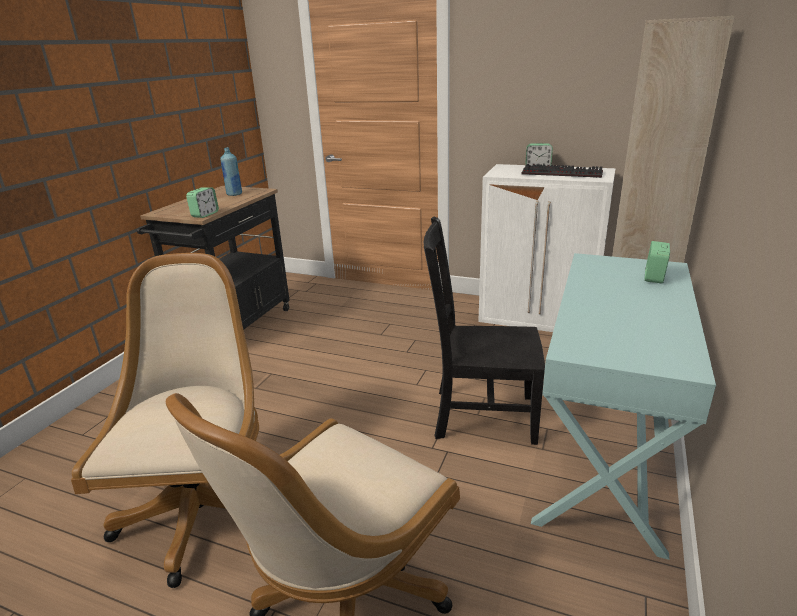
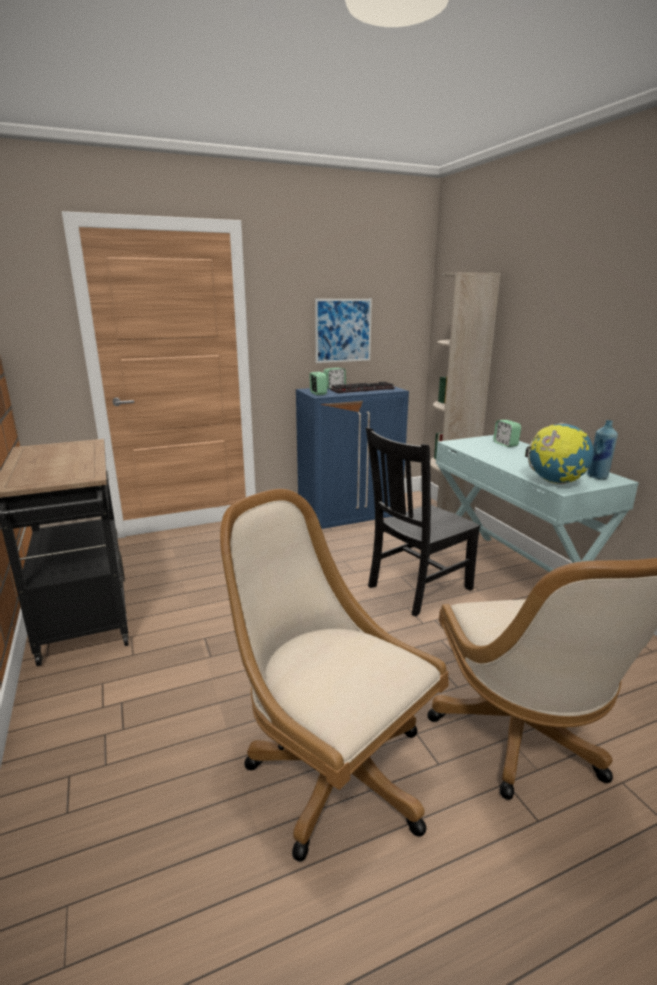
camera: 45 degrees left, 5 degrees down
alarm clock [186,187,219,218] -> alarm clock moved to [309,372,327,395]
blue bottle [220,147,242,196] -> blue bottle moved to [587,420,618,480]
white cabinet [478,164,616,332] -> blue cabinet [296,386,409,529]
none -> picture [315,299,372,363]
none -> globe [525,423,594,484]

